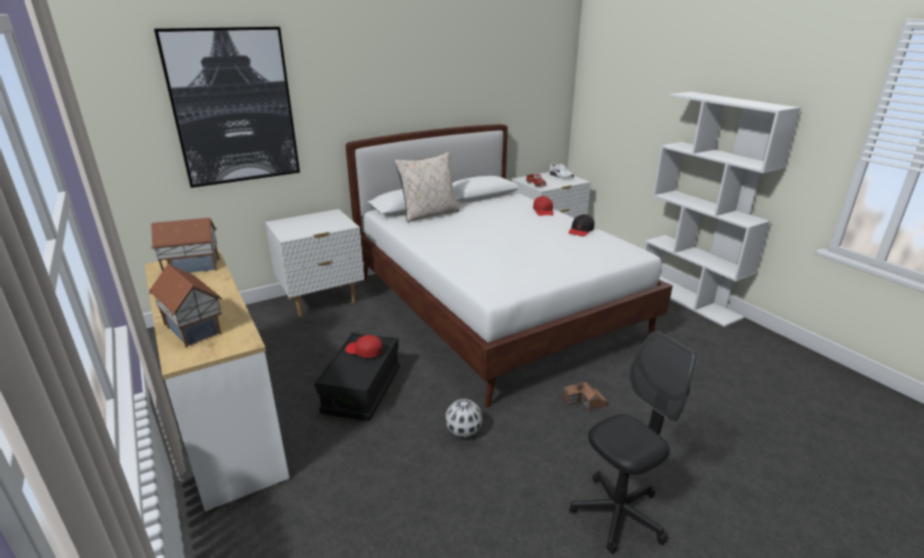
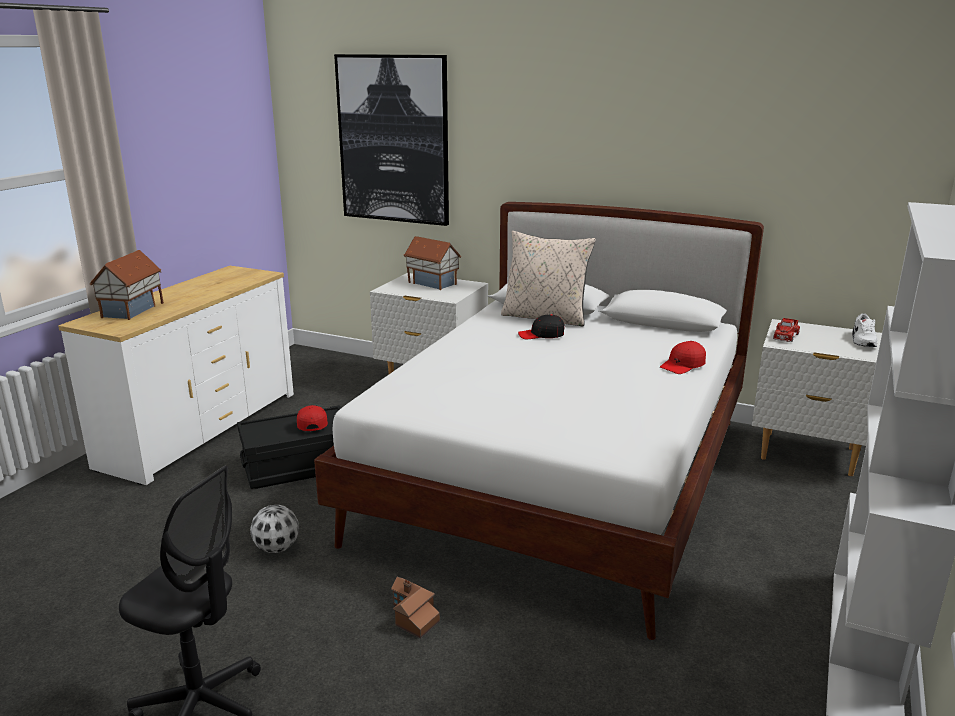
camera: 55 degrees right, 5 degrees down
toy house [151,218,220,273] -> toy house moved to [404,236,461,290]
black cap [569,214,595,237] -> black cap moved to [518,314,565,339]

